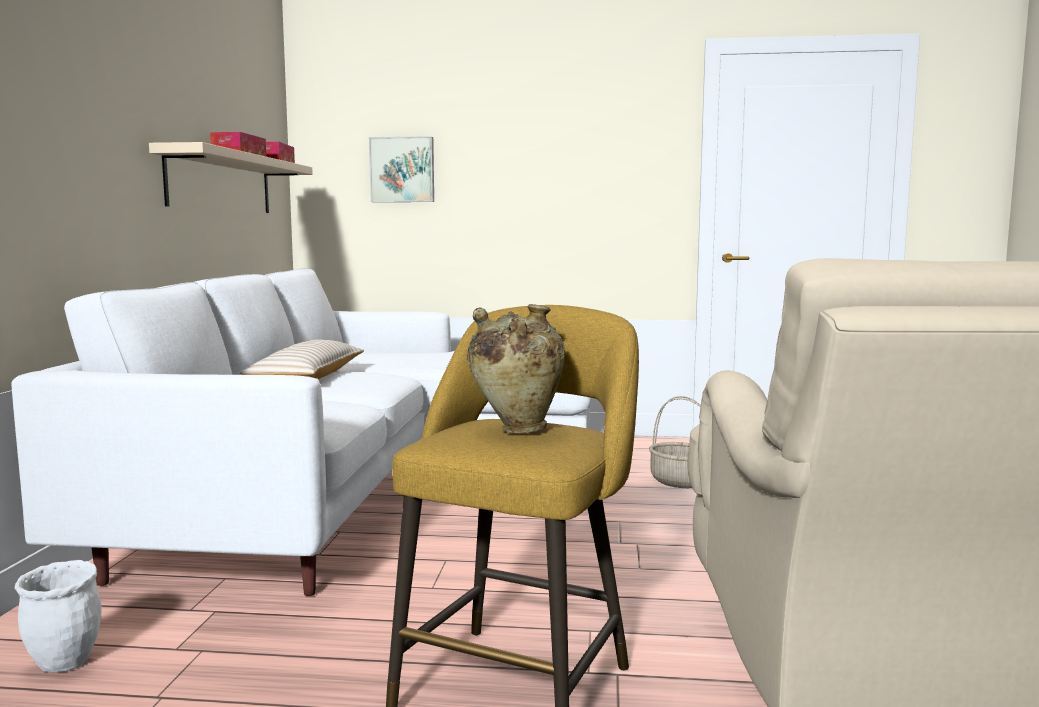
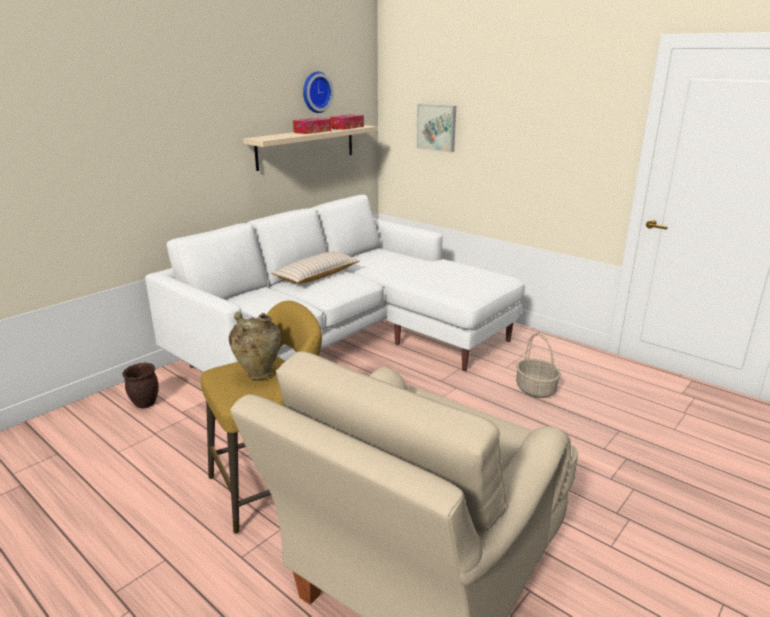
camera: 35 degrees right, 15 degrees up
white planter [15,560,102,673] -> brown planter [122,362,159,409]
none -> wall clock [303,71,334,113]

